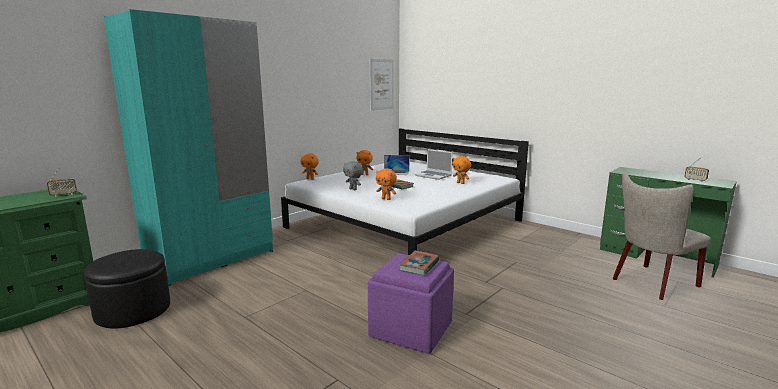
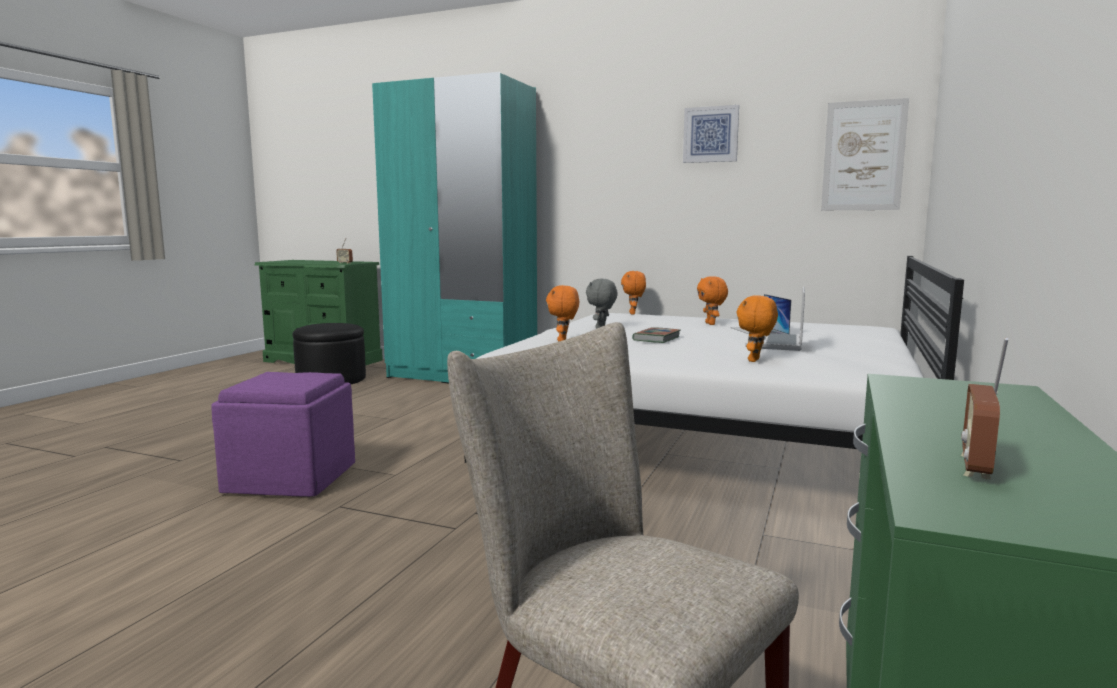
camera: 70 degrees right, 5 degrees down
book [399,251,440,275] -> none
none -> picture [683,105,739,163]

